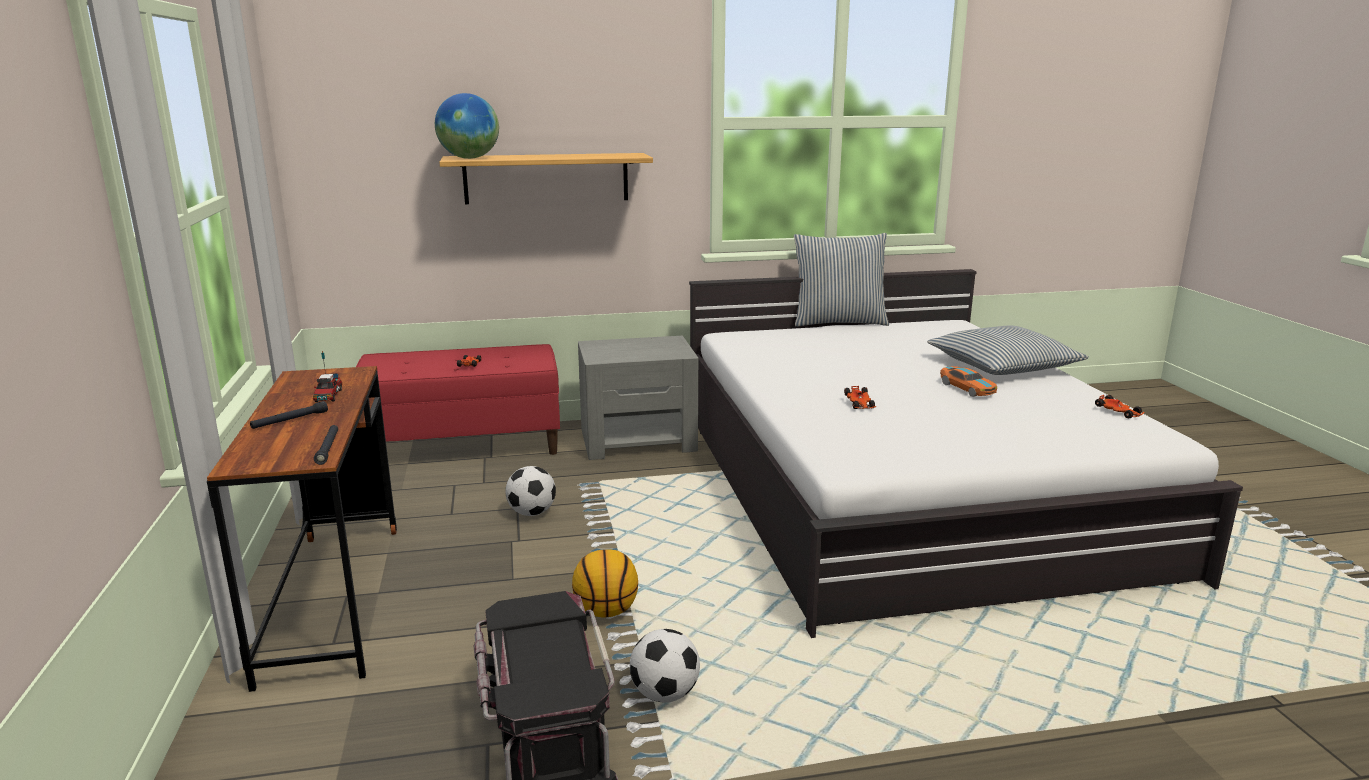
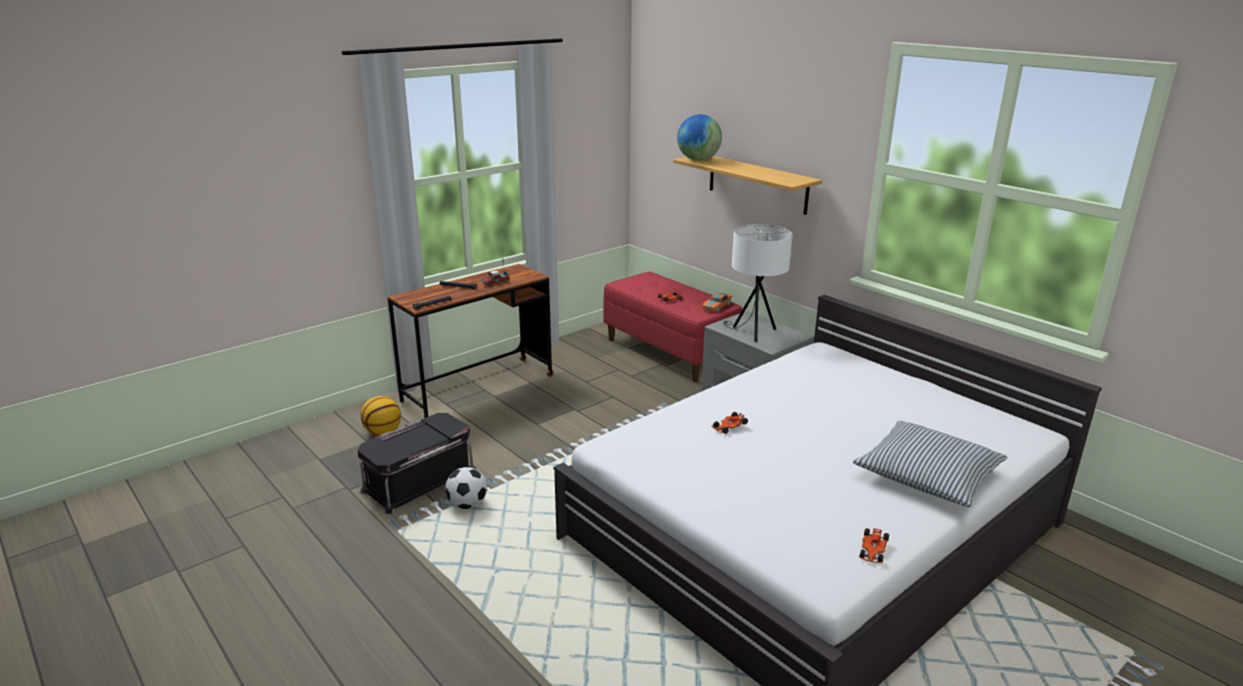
camera: 60 degrees right, 5 degrees up
football [505,466,556,516] -> none
basketball [572,549,638,617] -> basketball moved to [361,396,401,435]
pillow [794,233,889,327] -> none
toy car [940,366,997,397] -> toy car moved to [702,293,732,312]
none -> white table lamp [722,224,793,342]

